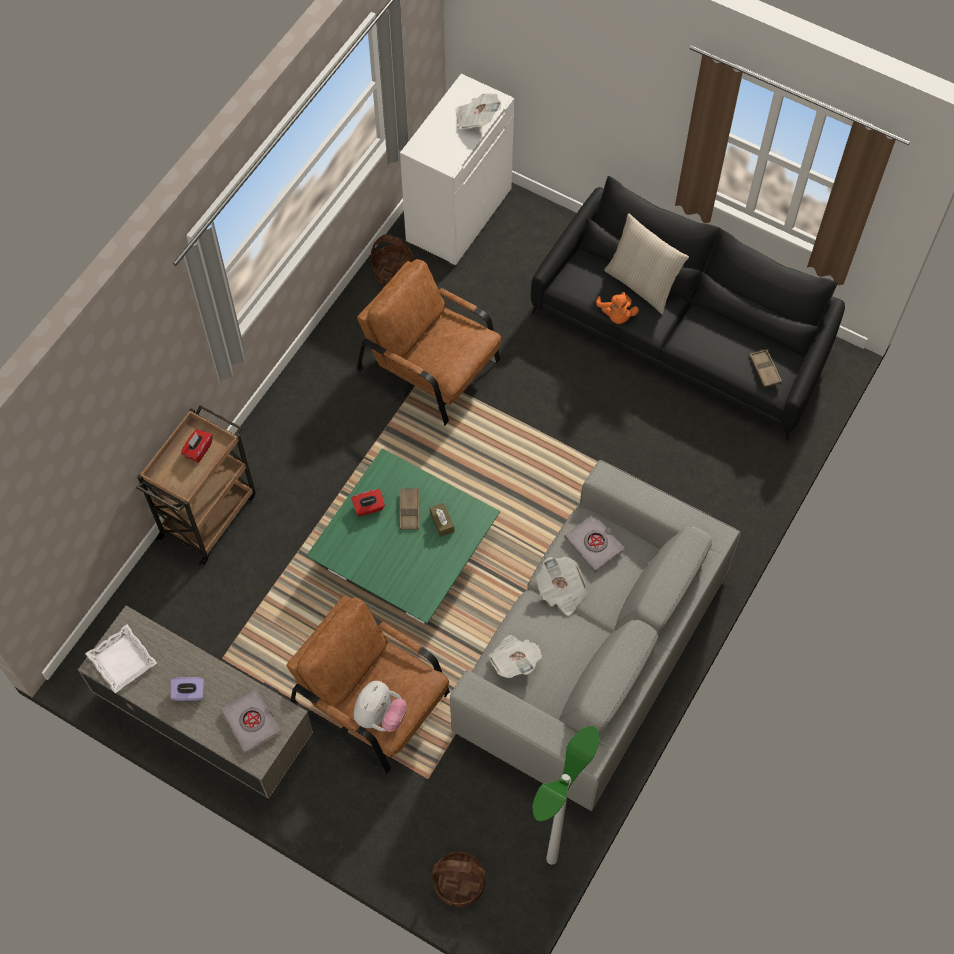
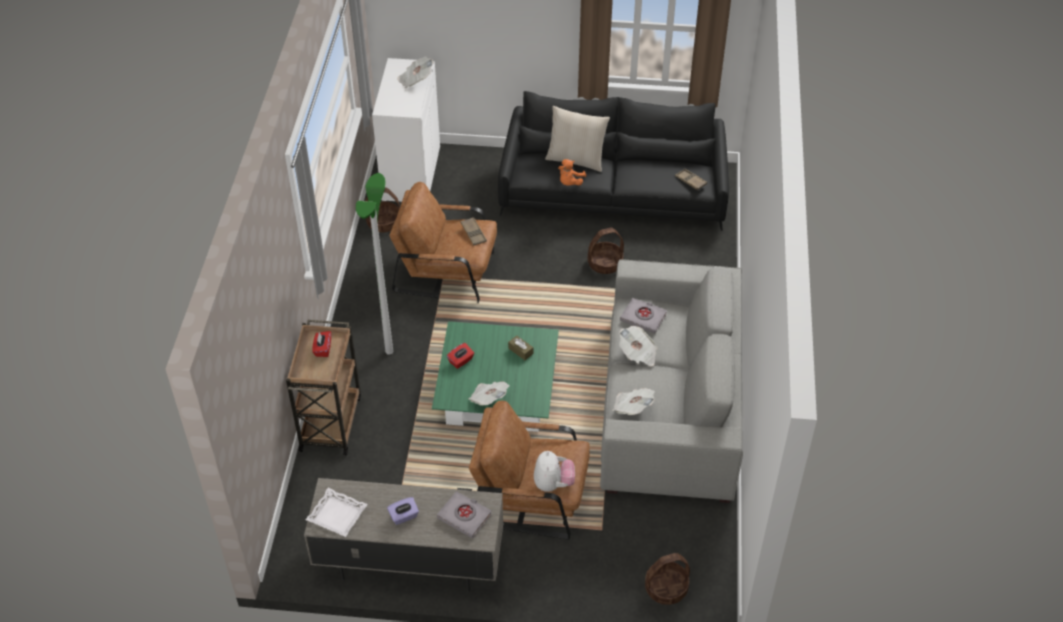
camera: 25 degrees left, 15 degrees down
brown tray [400,488,419,530] -> brown tray moved to [461,217,487,246]
floor lamp [532,726,599,865] -> floor lamp moved to [356,173,393,355]
orange plush toy [596,292,639,324] -> orange plush toy turned 60 degrees clockwise [558,159,586,186]
none -> newspaper [468,381,510,405]
none -> basket [588,228,624,274]

